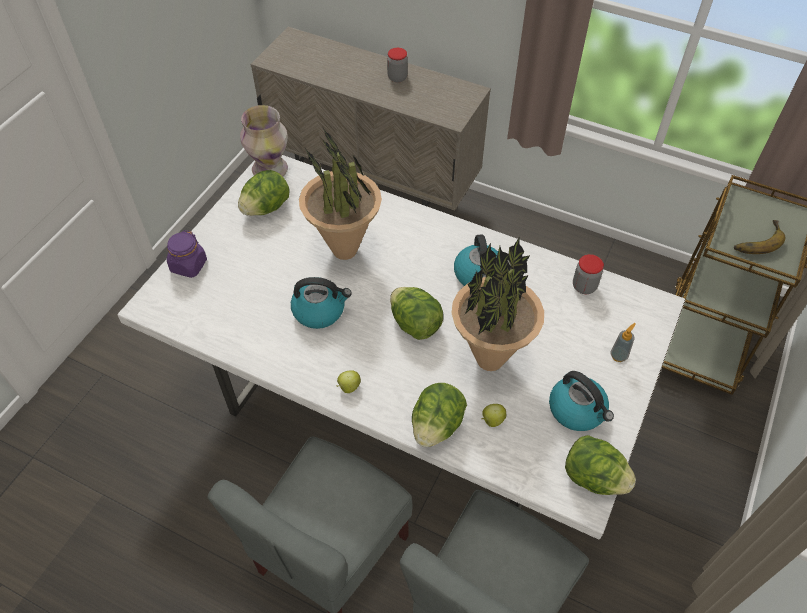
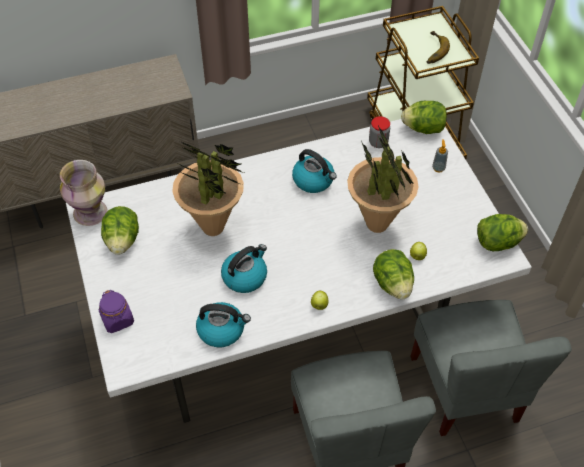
camera: 45 degrees left, 0 degrees up
jar [387,48,408,82] -> none
lettuce [390,287,443,340] -> lettuce moved to [401,101,447,134]
kettle [549,371,614,431] -> kettle moved to [196,302,251,348]

